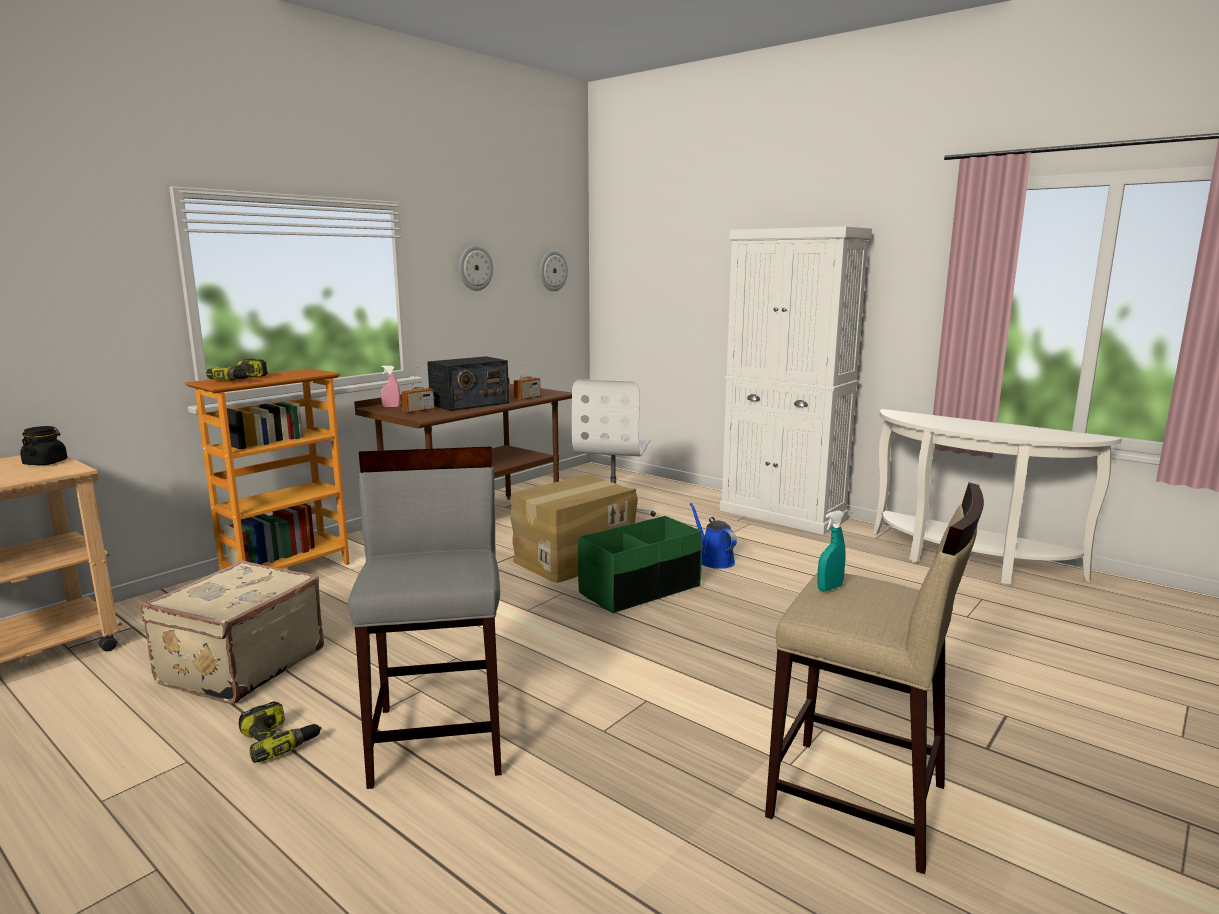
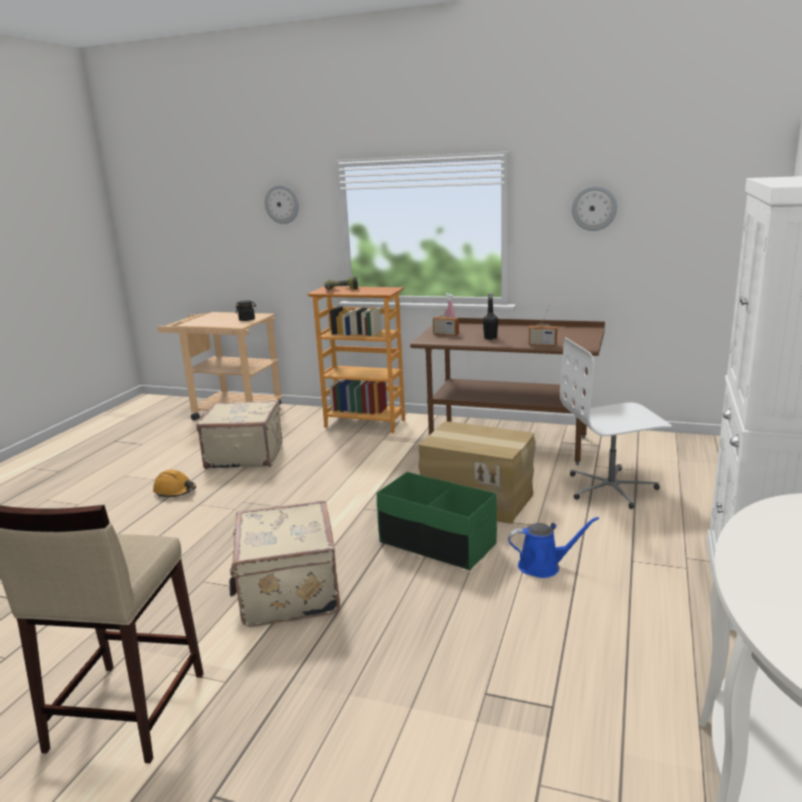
camera: 70 degrees right, 5 degrees up
power drill [239,701,322,763] -> orange hard hat [153,470,196,498]
grey stool [348,446,502,789] -> none
radio [427,356,509,411] -> black bottle [483,294,498,340]
wall clock [540,250,568,291] -> wall clock moved to [265,185,299,224]
blue watering can [690,503,737,569] -> blue watering can turned 45 degrees clockwise [508,517,599,578]
turquoise spray bottle [817,510,846,591] -> none
none -> beige suitcase [229,501,340,627]

